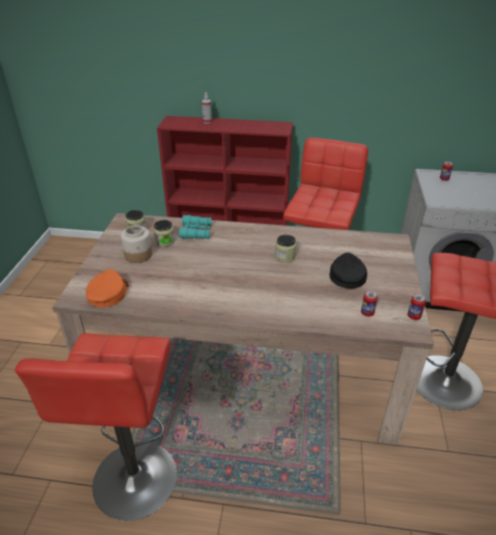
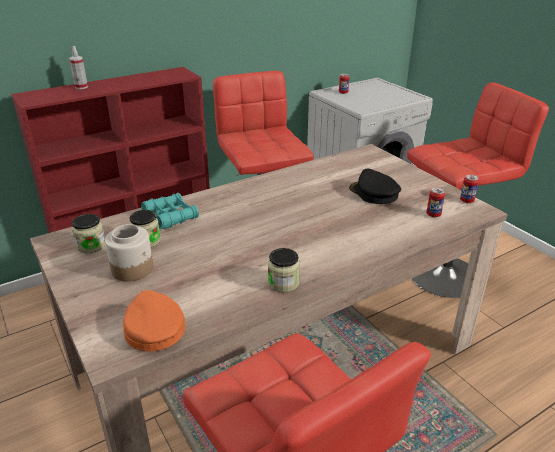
camera: 40 degrees left, 5 degrees down
jar [275,234,296,263] -> jar moved to [268,248,300,292]

